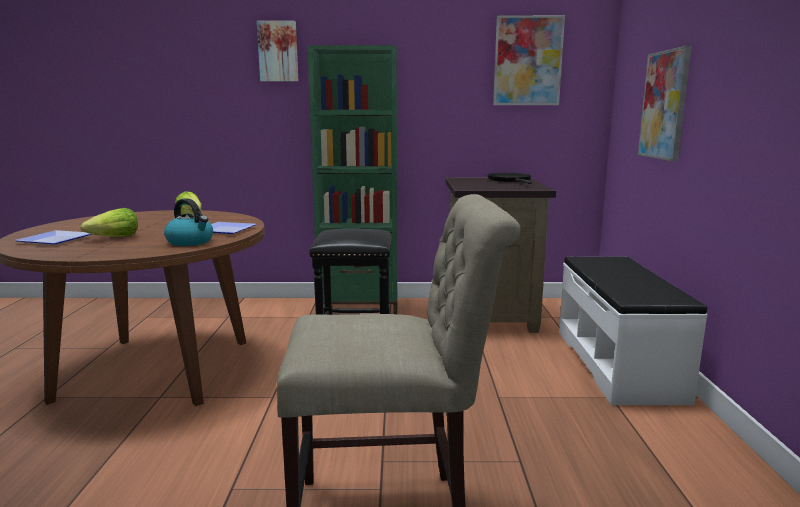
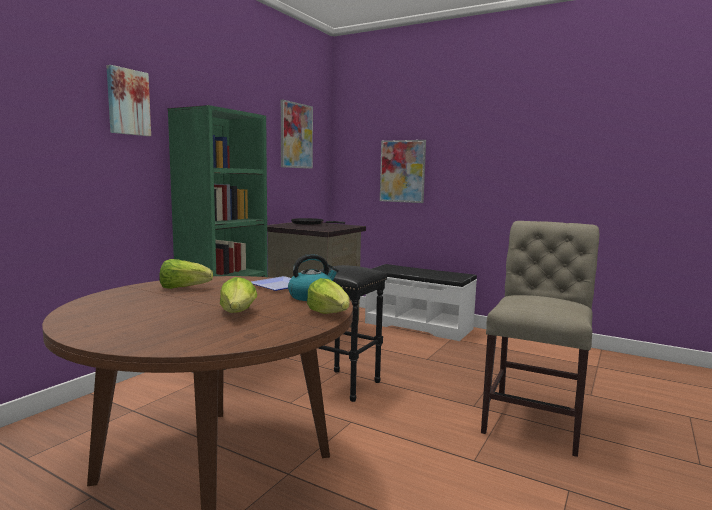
camera: 60 degrees left, 5 degrees down
plate [15,230,91,244] -> none
none -> lettuce [307,278,350,314]

